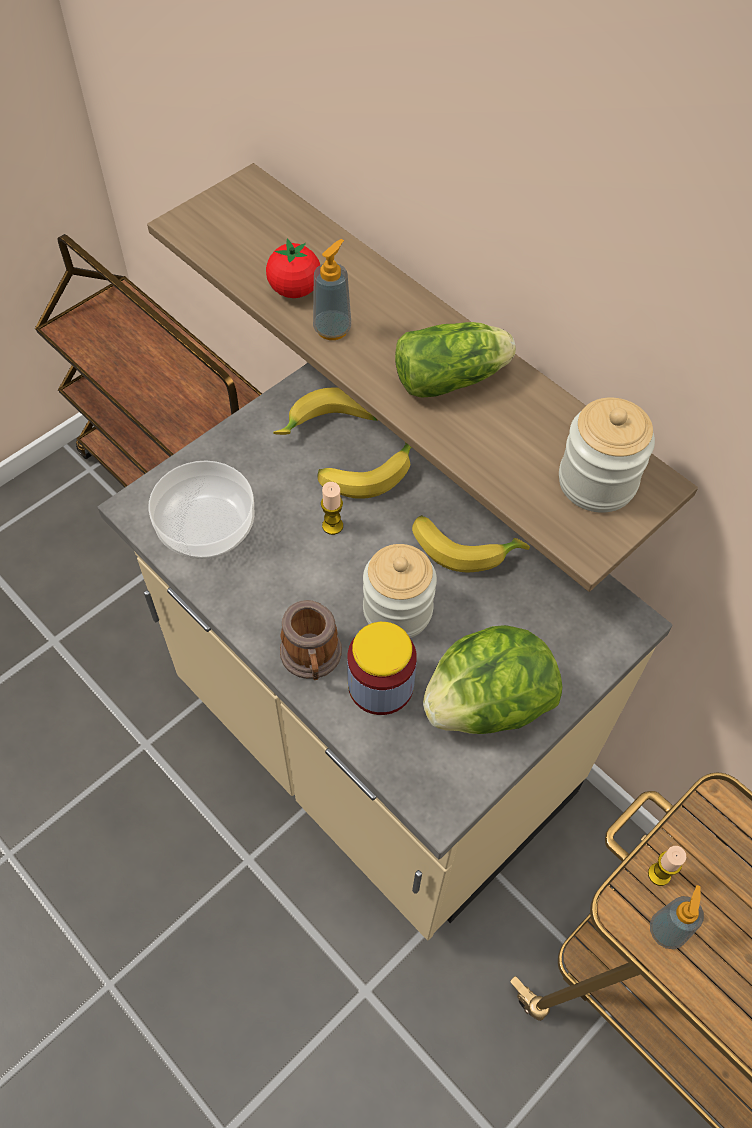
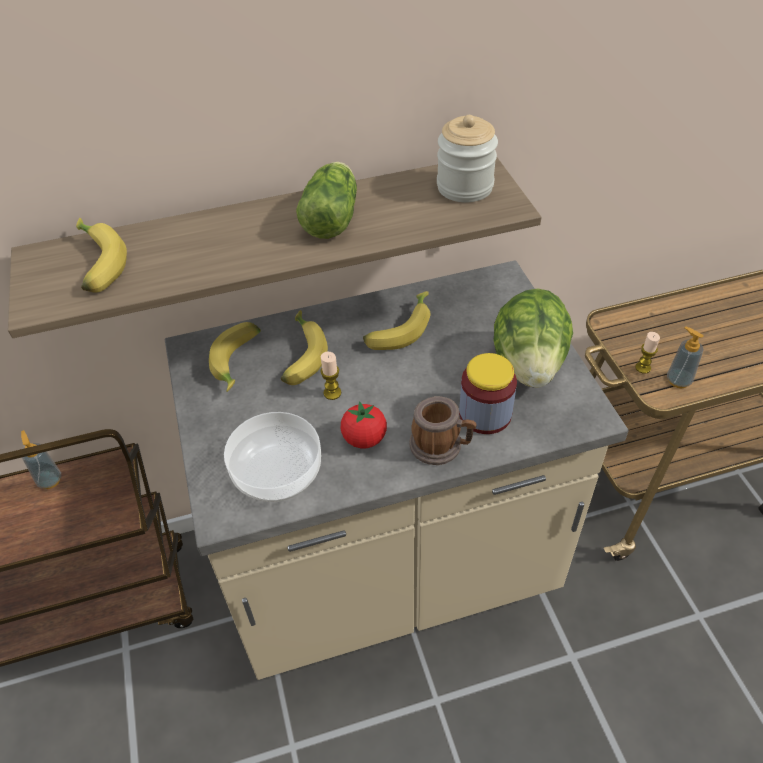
camera: 60 degrees left, 10 degrees down
tomato [266,238,320,298] -> tomato moved to [341,401,387,448]
soap dispenser [313,239,351,340] -> soap dispenser moved to [21,430,61,489]
jar [363,544,437,638] -> none
none -> banana [76,218,127,292]

